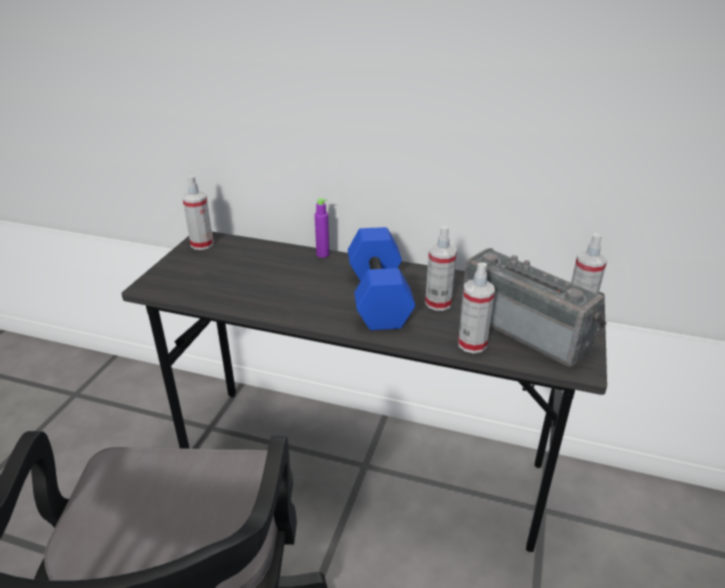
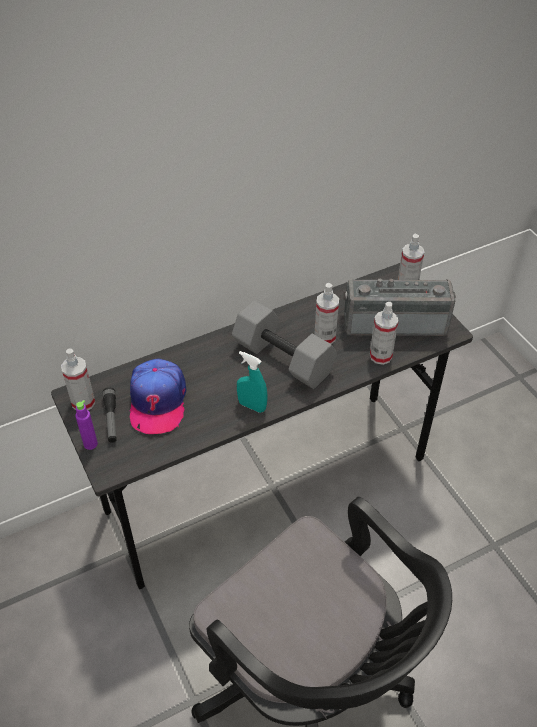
camera: 45 degrees left, 15 degrees up
purple bottle [315,198,329,258] -> purple bottle moved to [75,400,98,450]
blue dumbbell [348,227,415,330] -> grey dumbbell [232,300,337,389]
none -> flashlight [103,388,117,443]
none -> cap [130,358,186,434]
none -> turquoise spray bottle [237,351,268,413]

